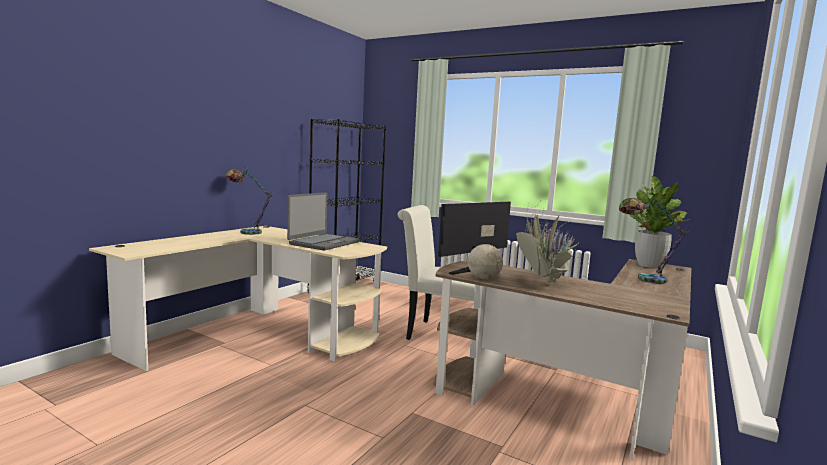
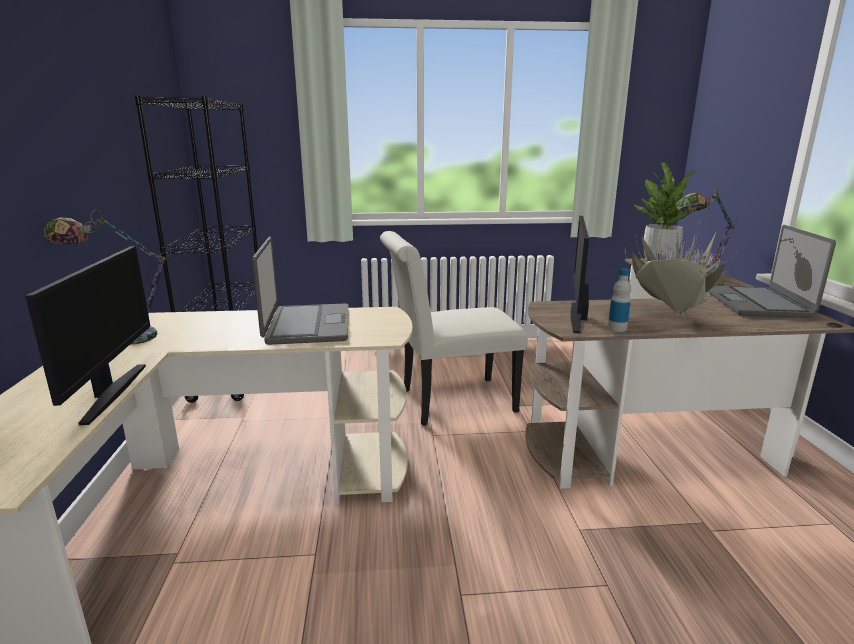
camera: 35 degrees left, 10 degrees up
globe [468,225,503,279] -> bottle [608,268,631,332]
none -> monitor [25,246,151,425]
none -> laptop [708,225,836,318]

